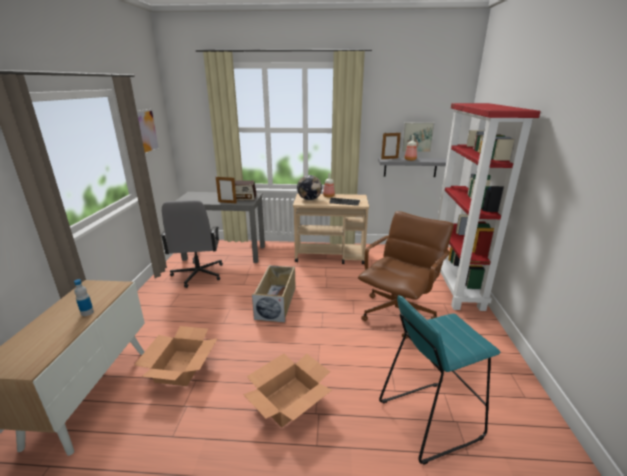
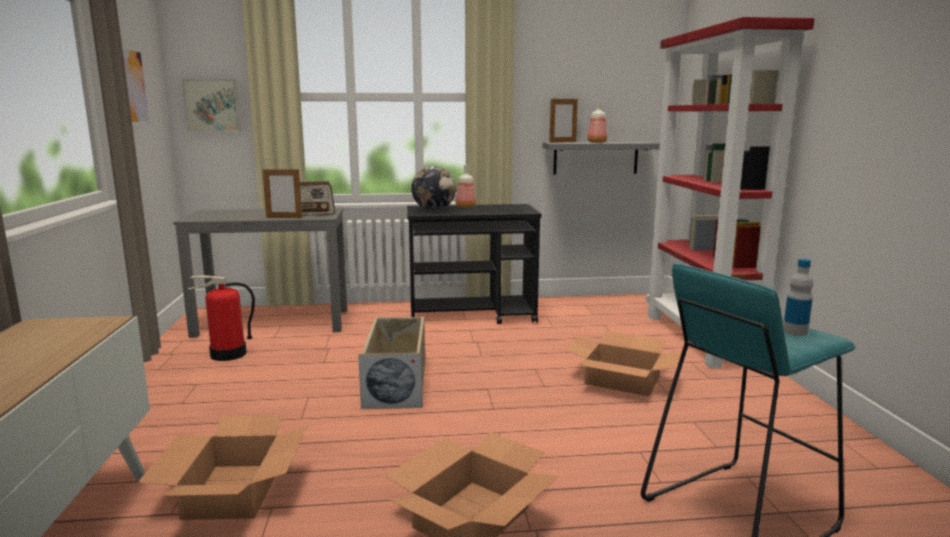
camera: 10 degrees left, 10 degrees down
bottle [74,279,94,316] -> bottle moved to [783,259,813,336]
grey office chair [161,200,223,288] -> fire extinguisher [188,275,255,361]
beige cart [293,193,369,265] -> black cart [407,204,541,324]
brown office chair [358,211,454,339] -> cardboard box [566,330,682,396]
picture [401,122,435,152] -> picture moved to [182,79,241,132]

